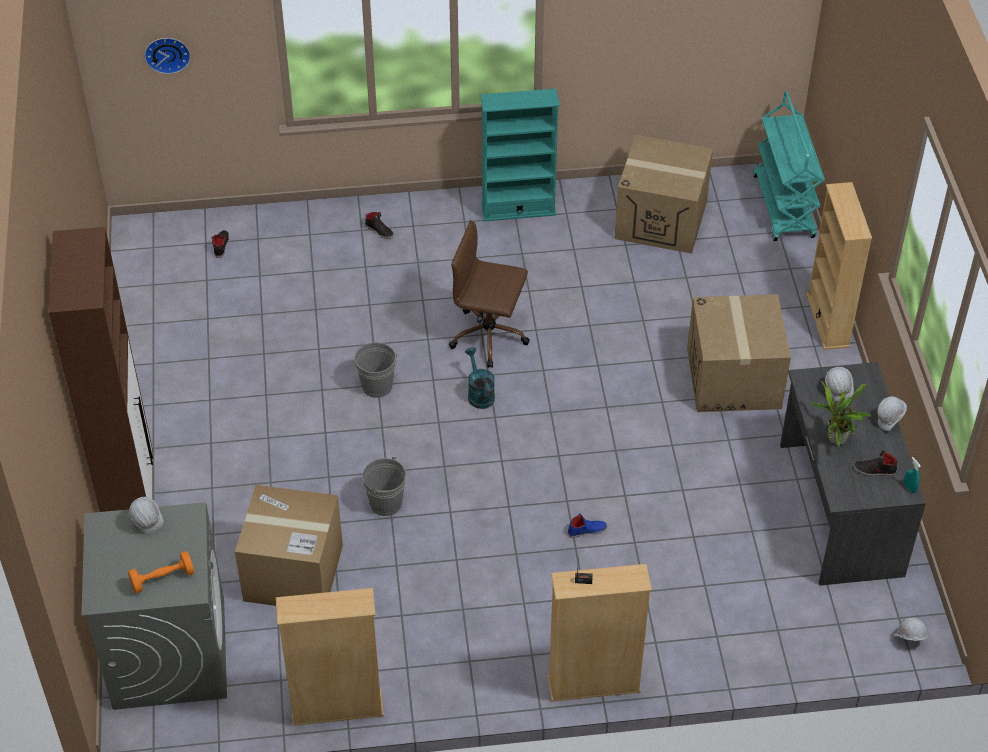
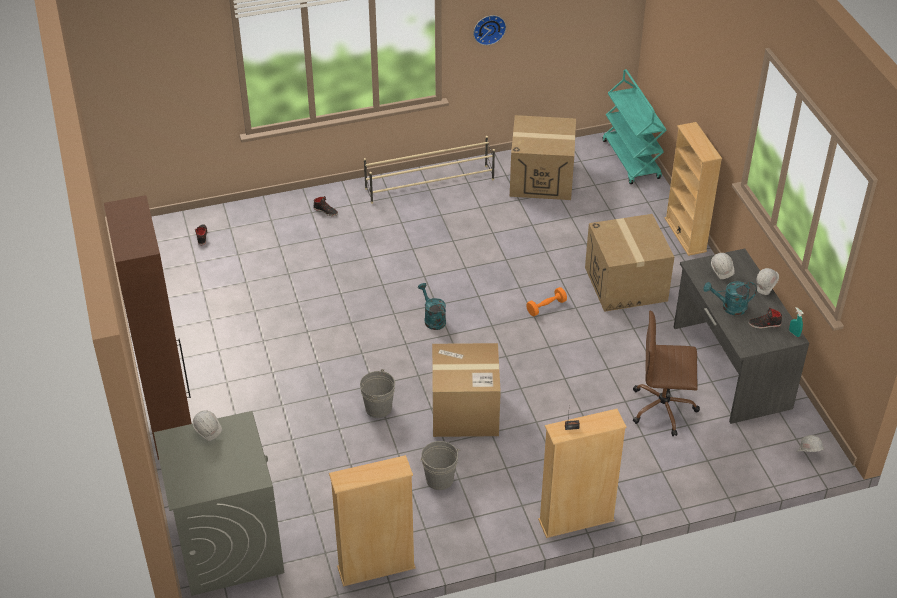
camera: 10 degrees left, 5 degrees down
orange dumbbell [128,551,194,593] -> orange dumbbell moved to [526,287,567,316]
wall clock [144,38,191,74] -> wall clock moved to [473,15,506,45]
cardboard box [235,485,343,606] -> cardboard box moved to [432,343,501,437]
grey bucket [352,342,399,398] -> grey bucket moved to [420,441,460,490]
brown office chair [449,220,530,368] -> brown office chair moved to [633,310,700,436]
turquoise bookcase [480,89,560,221] -> beige shoe rack [364,136,495,204]
blue shoe [568,513,607,538] -> none
potted plant [811,381,871,447] -> turquoise watering can [703,281,757,315]

